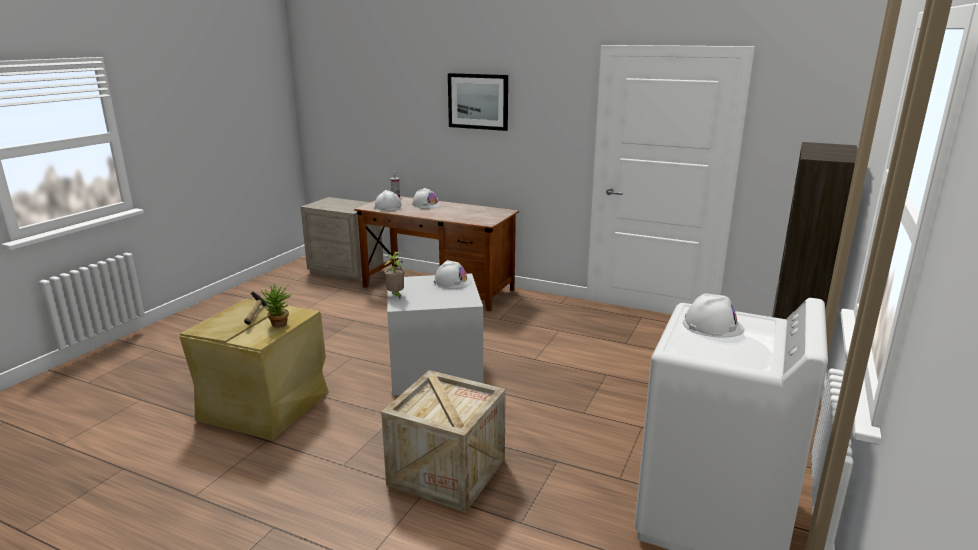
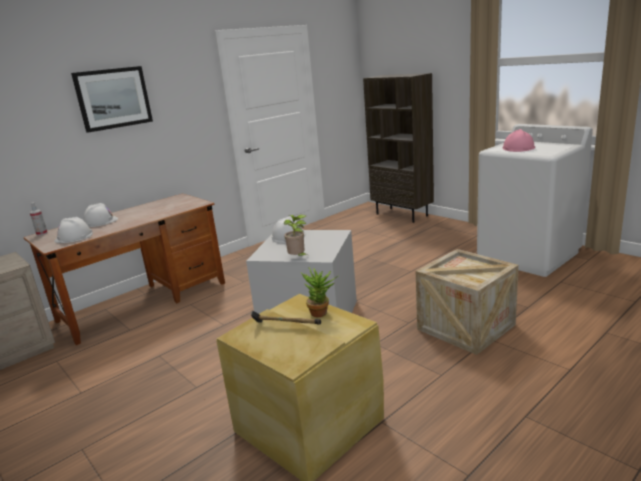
camera: 65 degrees left, 0 degrees up
white hard hat [683,293,744,337] -> pink hard hat [503,129,535,152]

